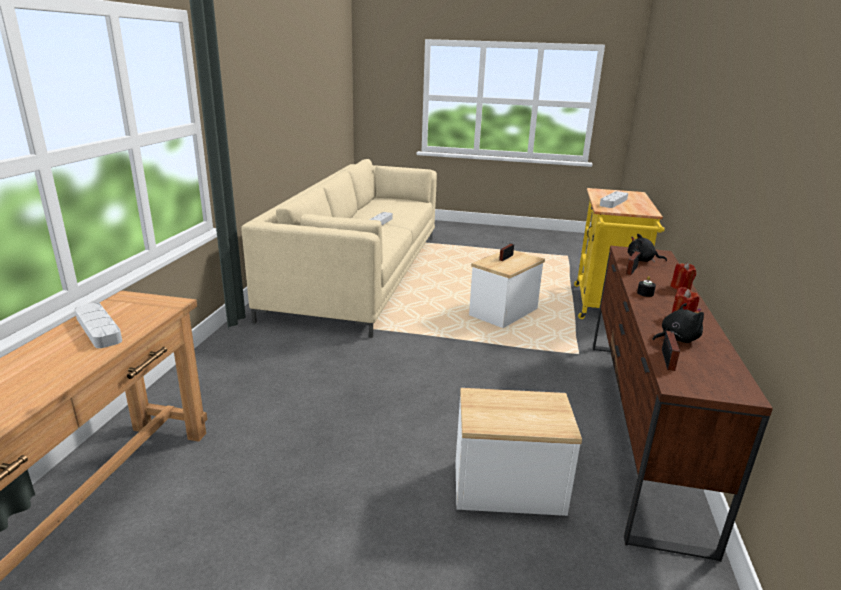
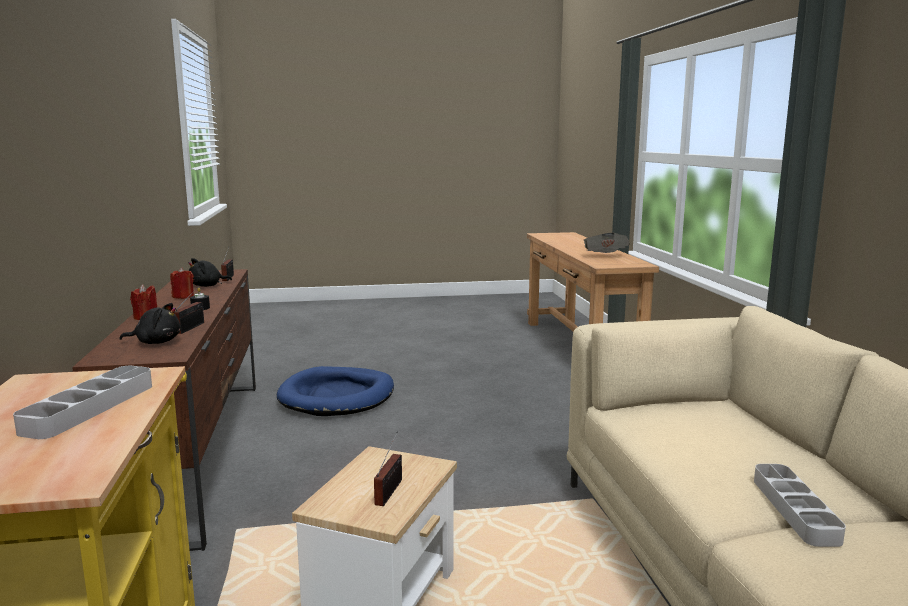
camera: 160 degrees right, 10 degrees down
grey tray [74,303,122,348] -> newspaper [584,233,630,253]
side table [455,388,582,516] -> blue dog bed [277,366,394,416]

